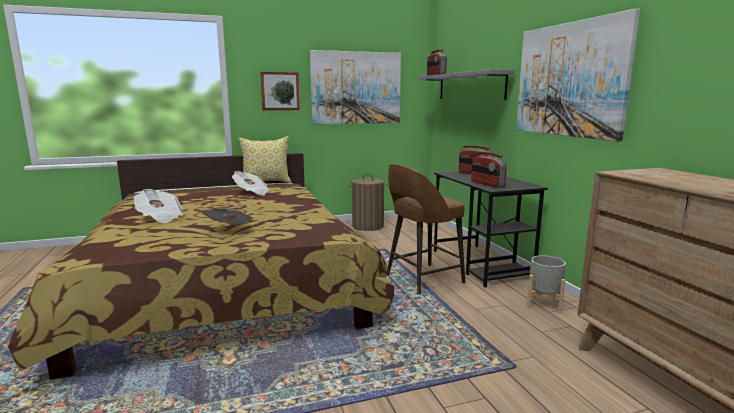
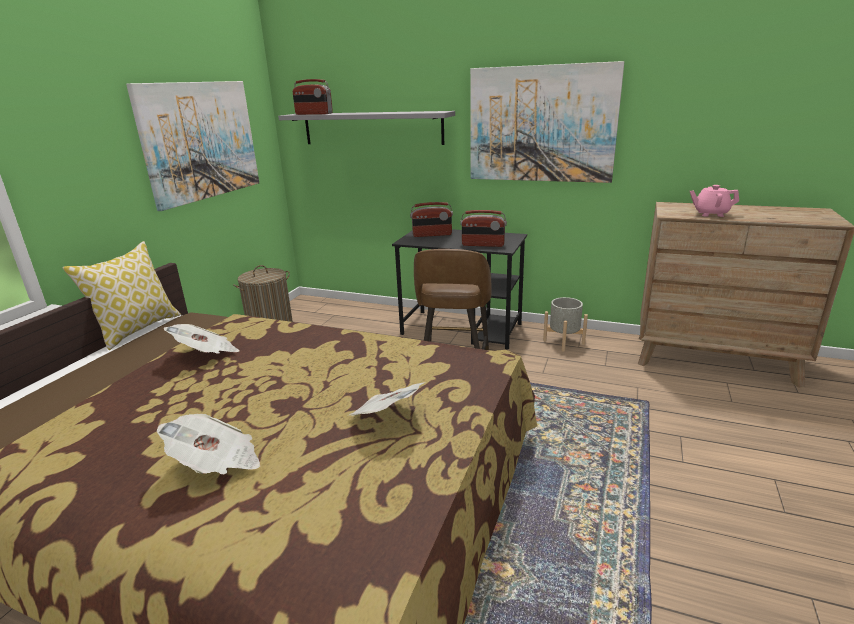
camera: 50 degrees left, 10 degrees up
picture [260,72,300,110] -> none
none -> pink teapot [690,185,739,217]

